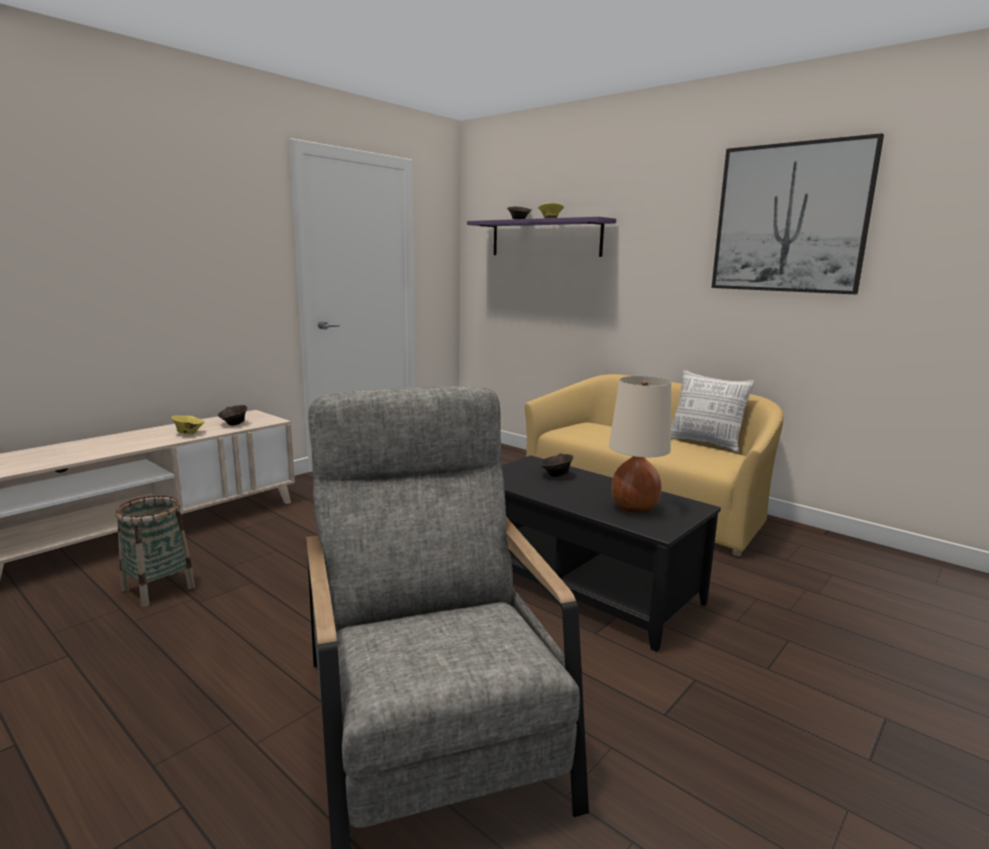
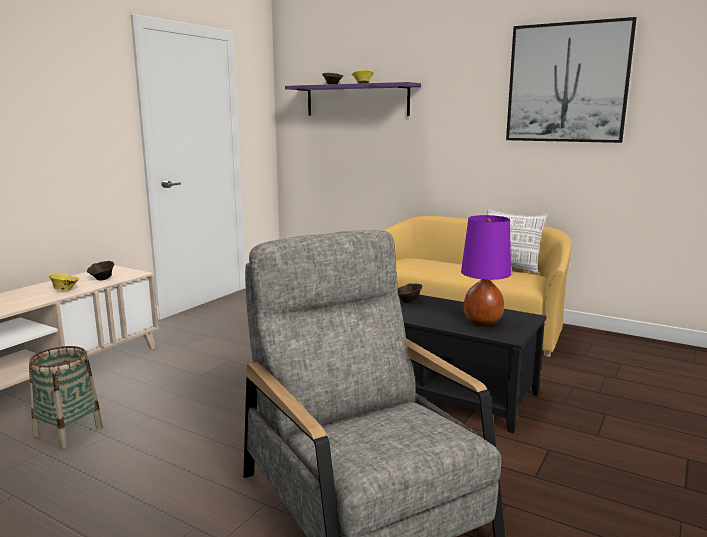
camera: 10 degrees left, 0 degrees up
beige table lamp [609,376,671,513] -> purple table lamp [461,215,511,326]

